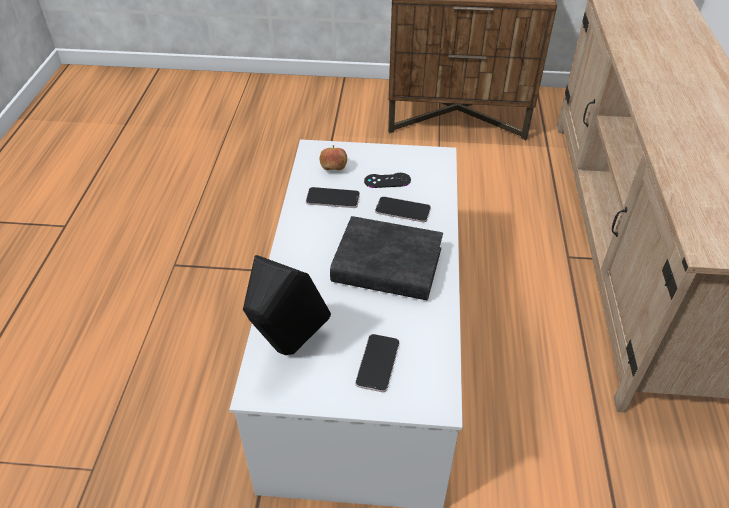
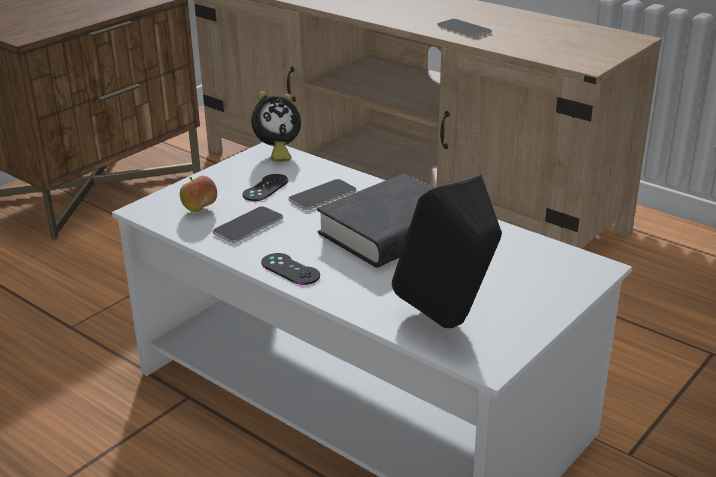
camera: 55 degrees left, 15 degrees down
phone [355,334,399,392] -> phone moved to [437,19,492,37]
none -> alarm clock [251,91,301,161]
none -> black game controller [261,253,320,285]

